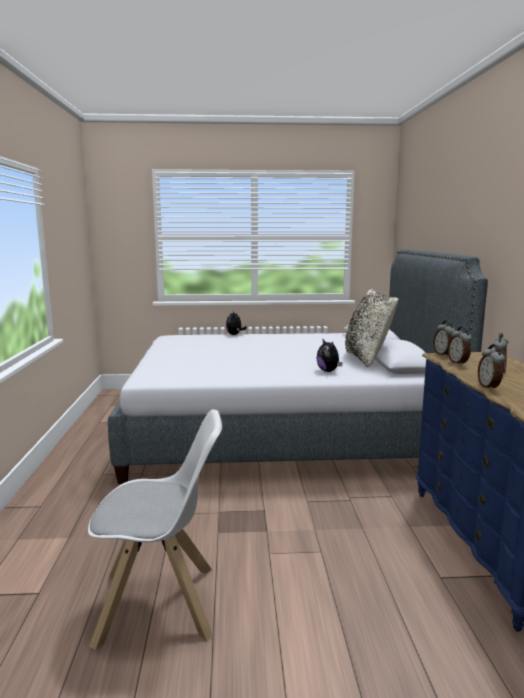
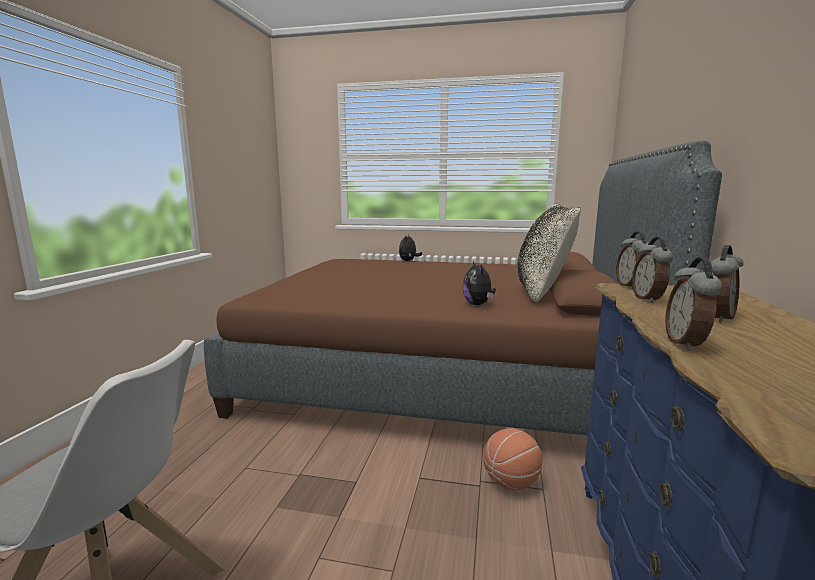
camera: 15 degrees right, 0 degrees up
grey bed [108,249,488,484] -> brown bed [204,141,722,435]
none -> basketball [483,428,543,490]

